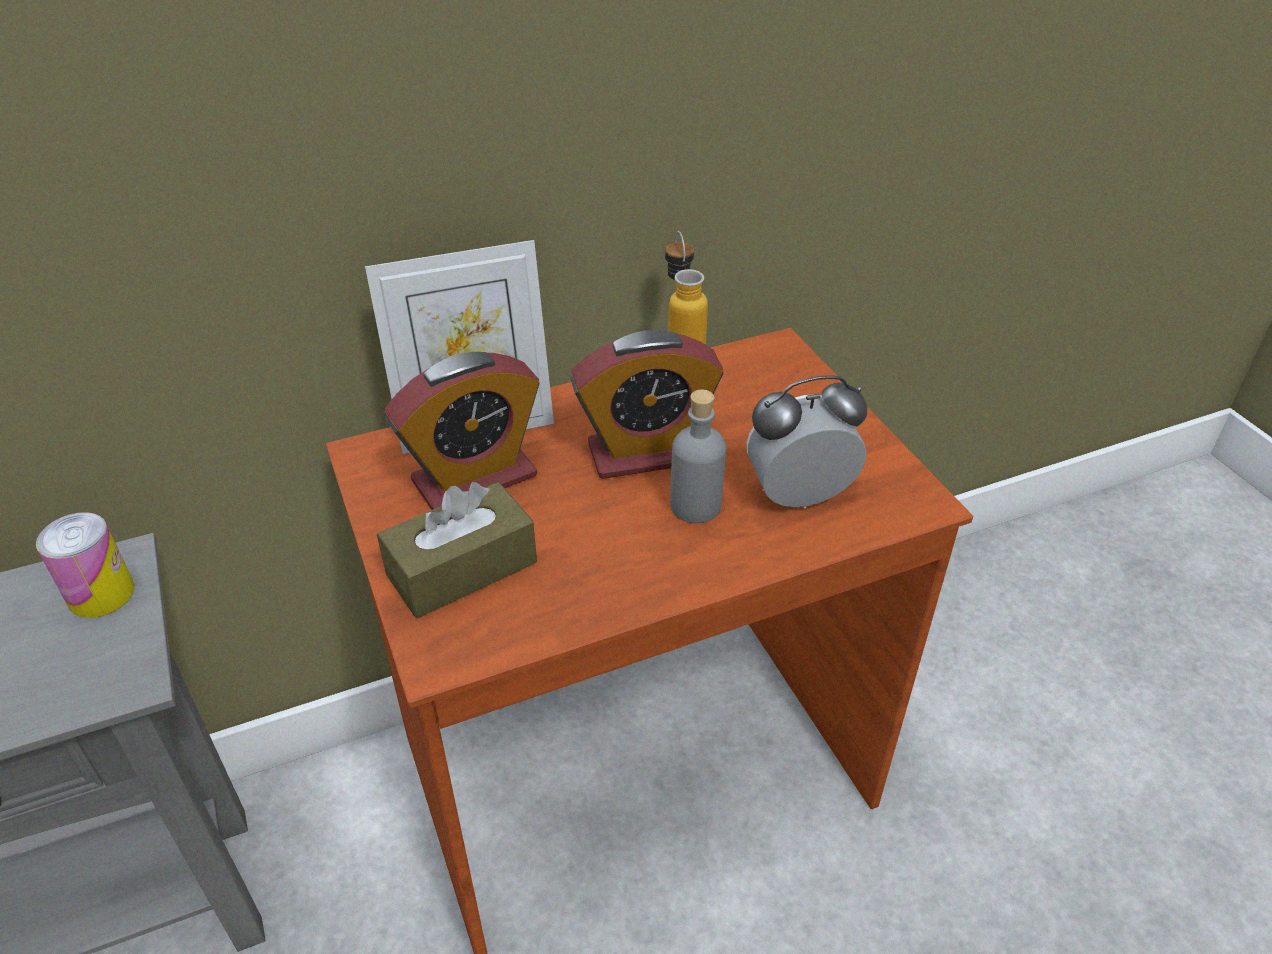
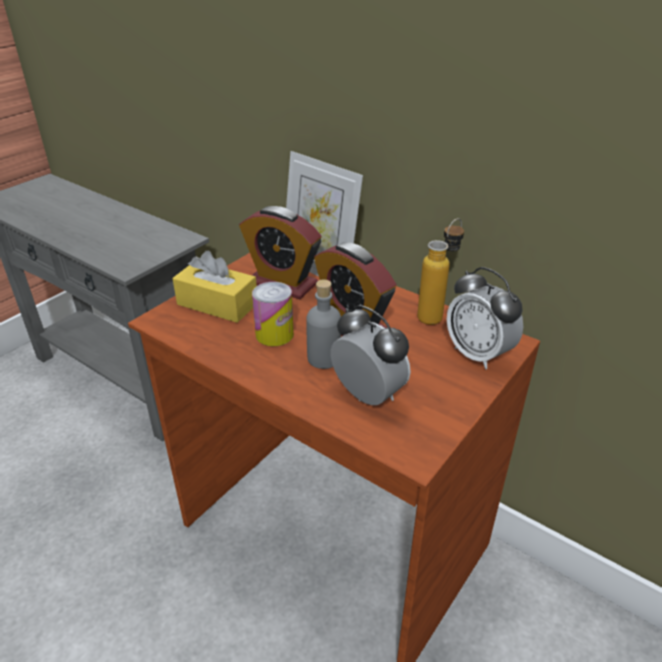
camera: 60 degrees right, 5 degrees down
can [36,512,134,618] -> can moved to [252,282,294,346]
brown tissue box [377,482,537,618] -> yellow tissue box [172,251,257,323]
none -> alarm clock [447,267,523,369]

